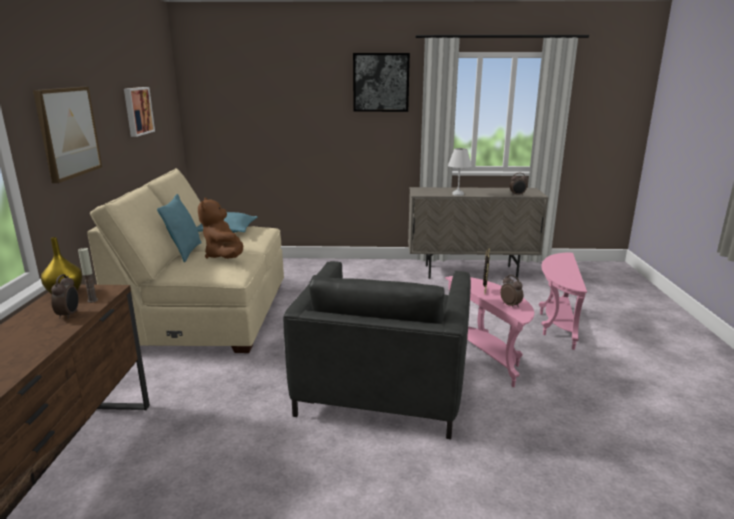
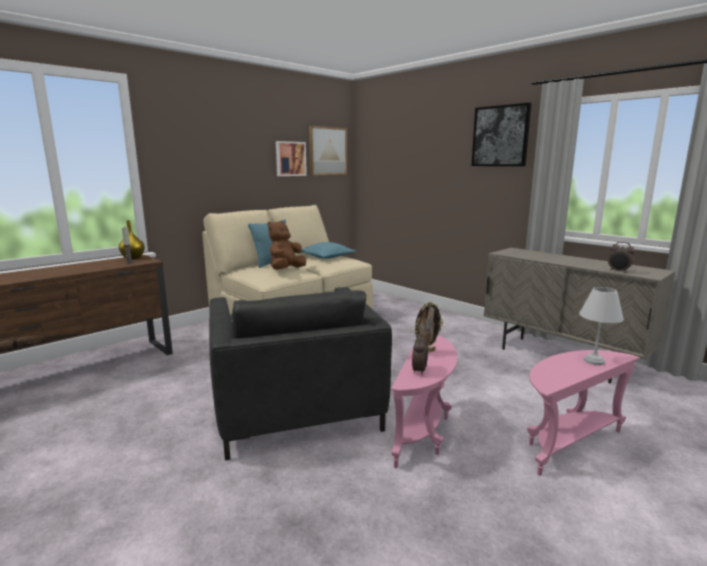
camera: 45 degrees right, 5 degrees down
picture [33,87,102,183] -> picture moved to [309,126,347,175]
alarm clock [51,274,79,319] -> none
grey armchair [283,261,471,439] -> grey armchair turned 75 degrees counterclockwise [209,287,392,461]
white table lamp [448,148,472,196] -> white table lamp moved to [579,287,624,365]

